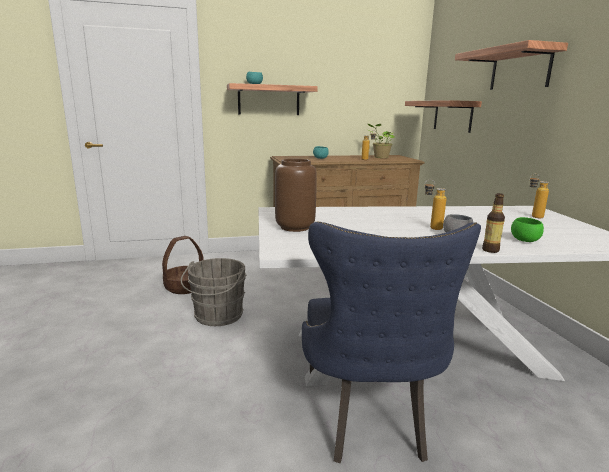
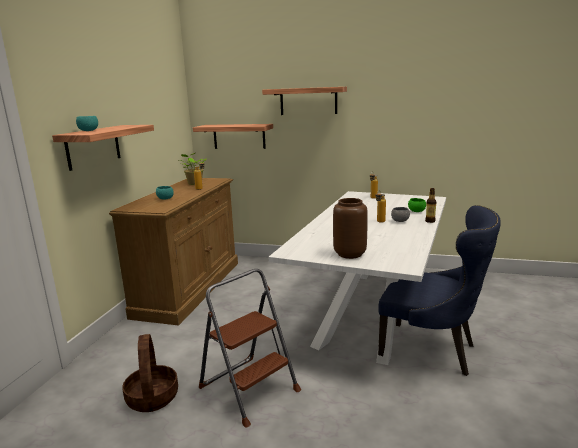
camera: 60 degrees left, 0 degrees up
grey bucket [180,258,246,326] -> brown step ladder [199,269,301,428]

